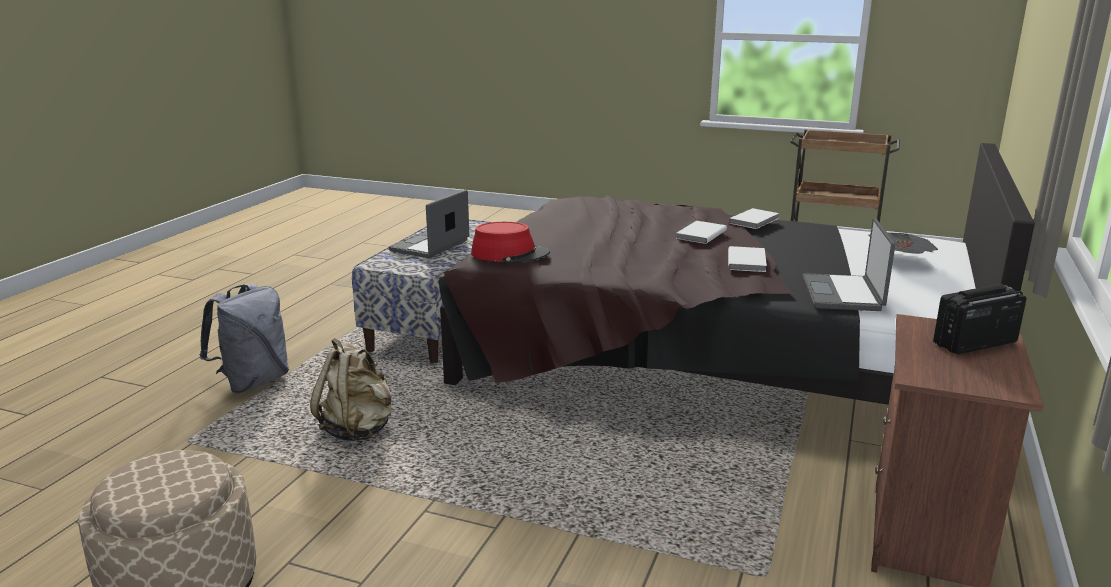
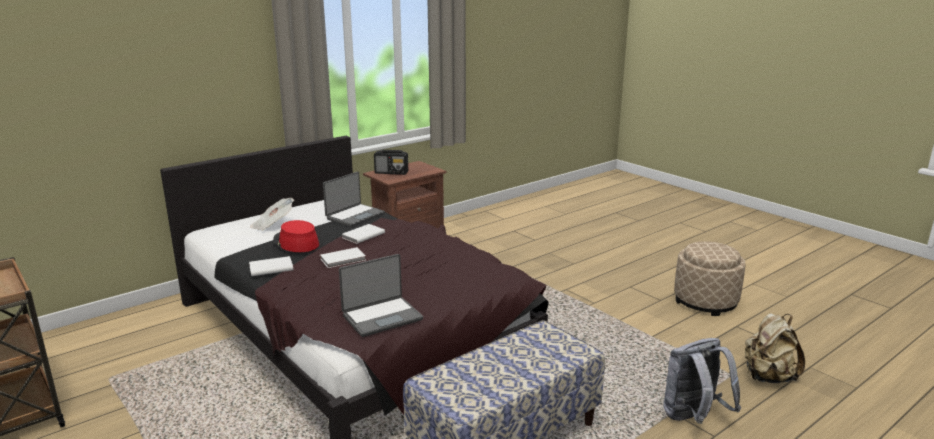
camera: 150 degrees left, 0 degrees up
beige backpack [310,338,392,441] -> beige backpack moved to [745,313,805,383]
laptop [389,190,469,258] -> laptop moved to [339,254,423,337]
red hat [471,222,550,263] -> red hat moved to [273,220,319,252]

